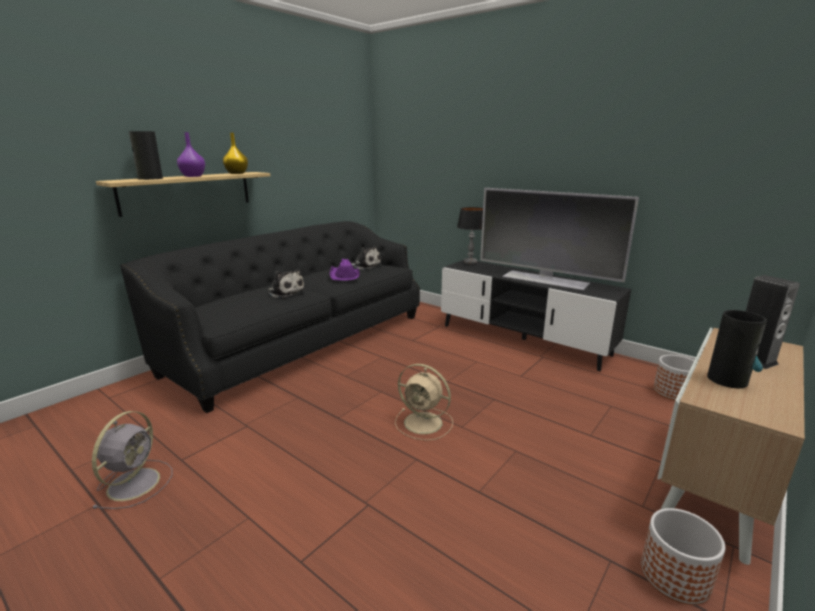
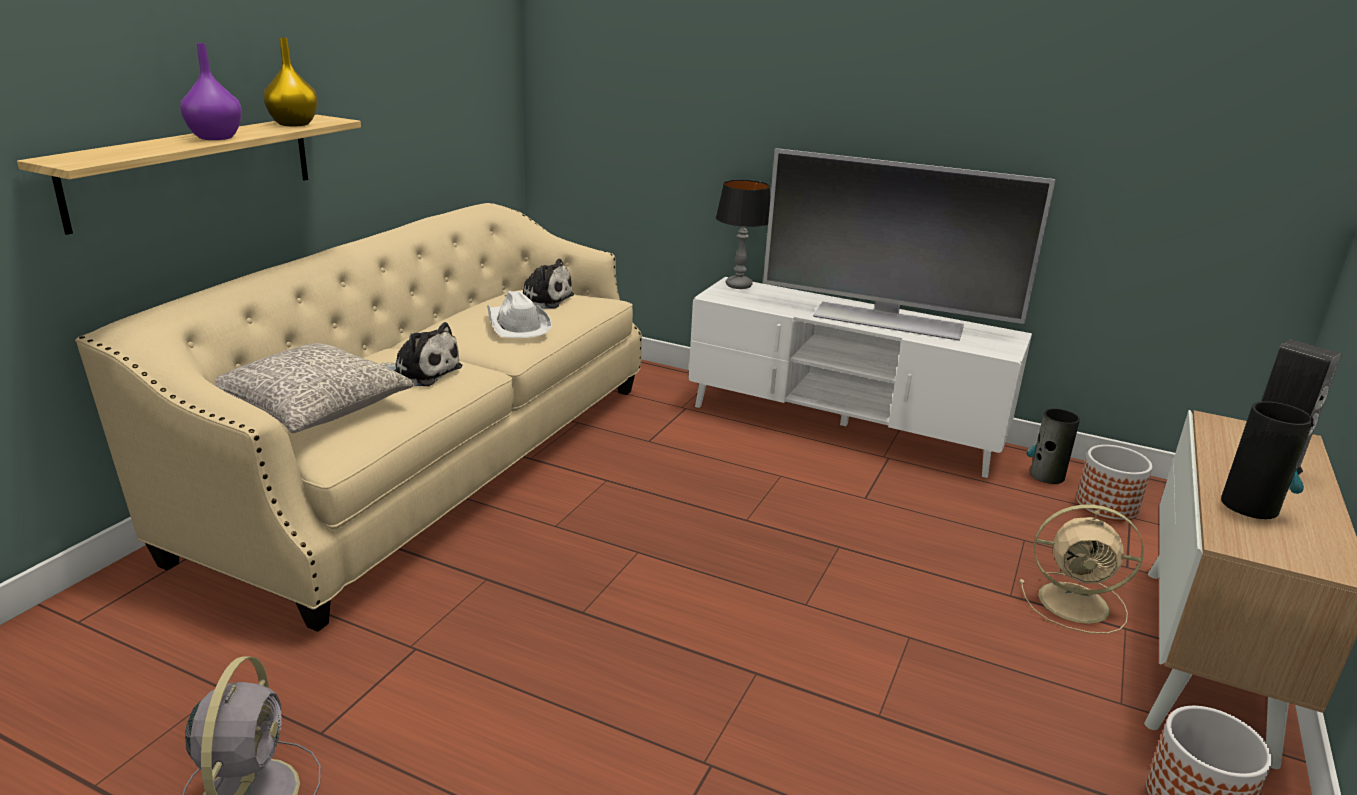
camera: 15 degrees left, 5 degrees up
black sofa [120,221,420,413] -> beige sofa [75,203,642,632]
vase [129,131,163,180] -> vase moved to [1027,409,1080,484]
purple hat [330,259,360,281] -> white hat [487,291,552,338]
beige fan [395,364,453,441] -> beige fan moved to [1020,505,1144,634]
black tv stand [441,260,631,371] -> white tv stand [689,277,1032,478]
none -> grey pillow [215,343,414,433]

